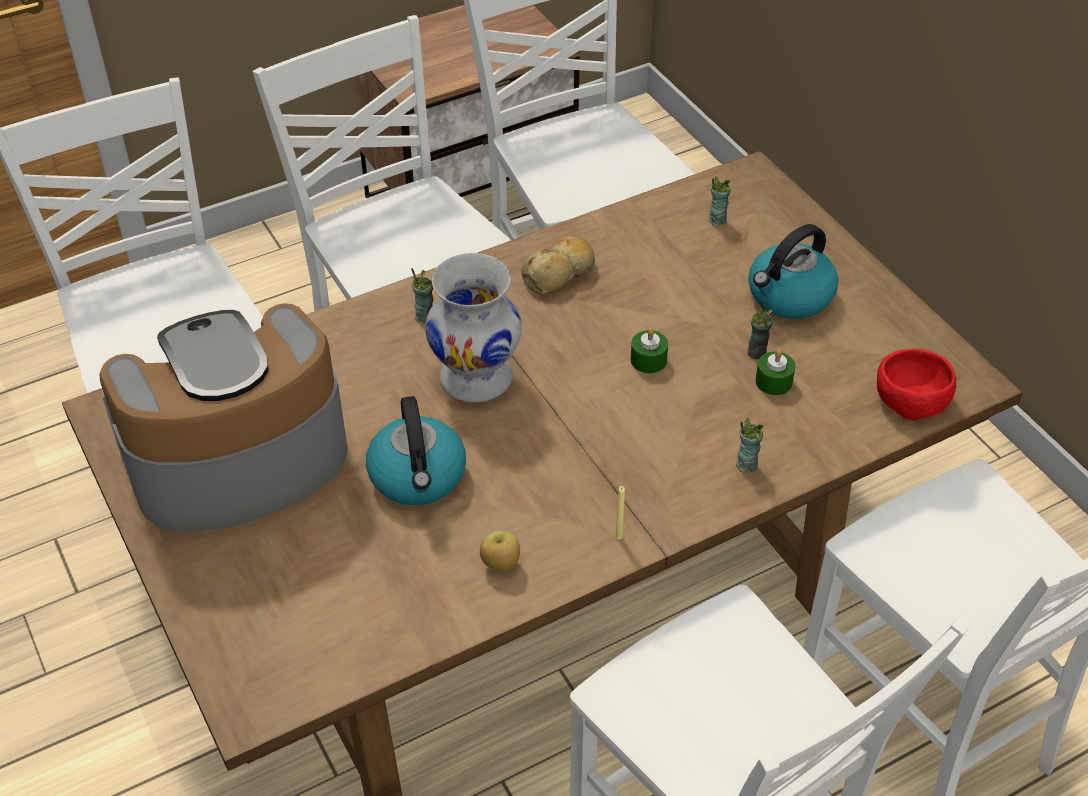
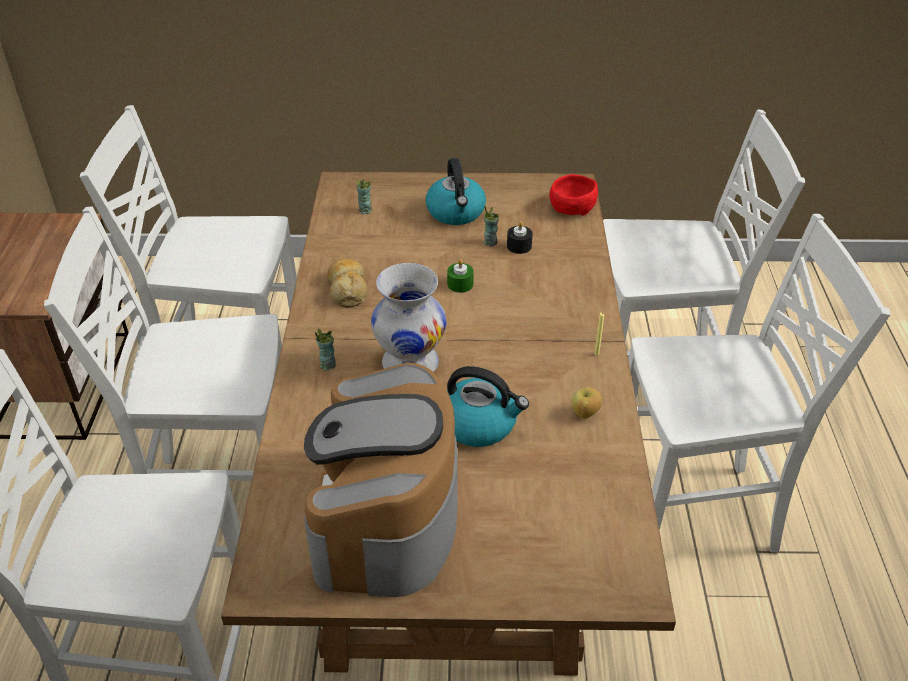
camera: 60 degrees left, 5 degrees down
cup [736,418,764,472] -> none
green candle [755,350,796,395] -> black candle [507,221,533,254]

